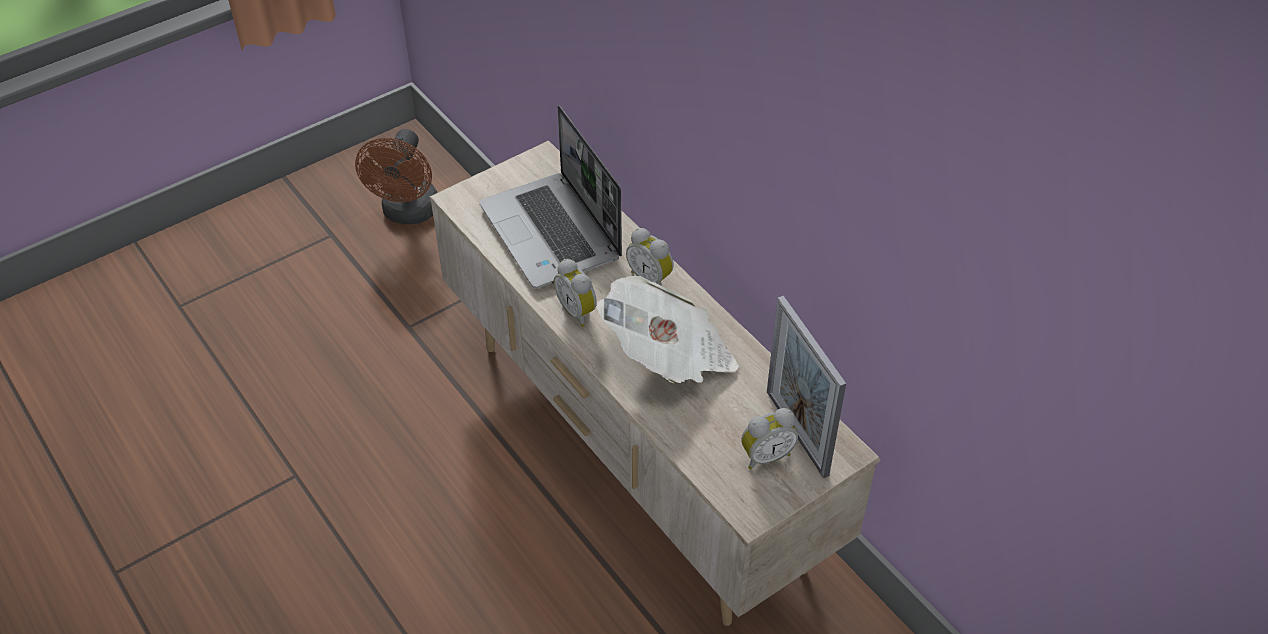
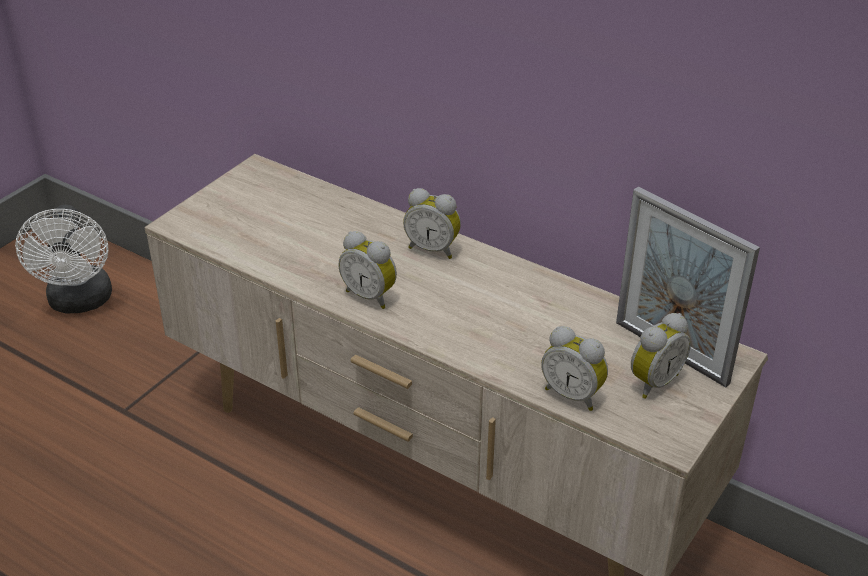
camera: 20 degrees left, 10 degrees down
brown fan [355,129,437,224] -> white fan [15,205,112,313]
laptop [479,105,622,288] -> none
newspaper [596,276,739,384] -> none
none -> alarm clock [541,326,608,411]

